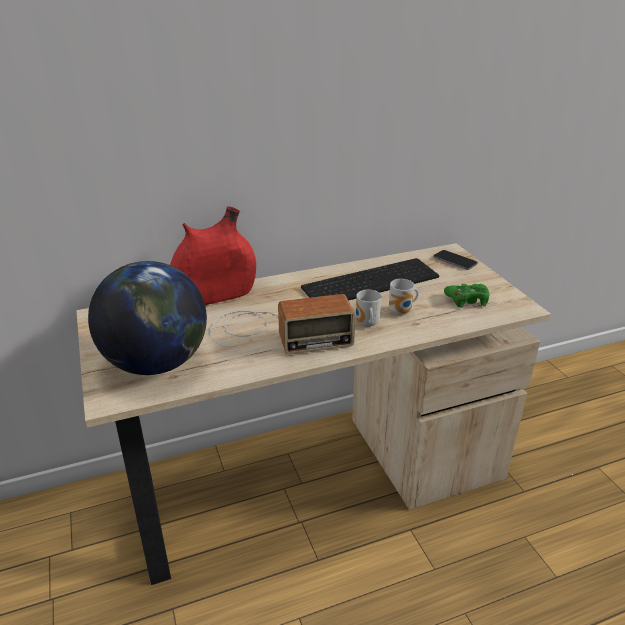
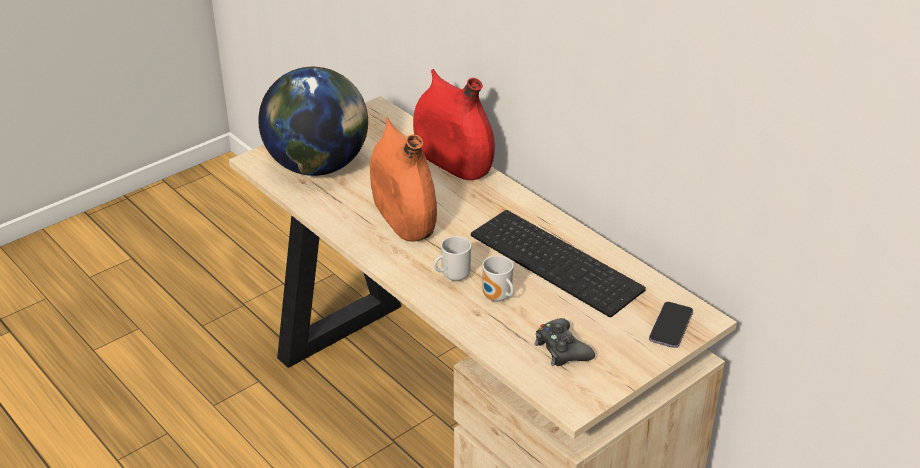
camera: 70 degrees right, 5 degrees up
radio [210,294,355,354] -> orange vase [370,118,437,242]
green game controller [444,284,489,308] -> black game controller [535,318,595,366]

